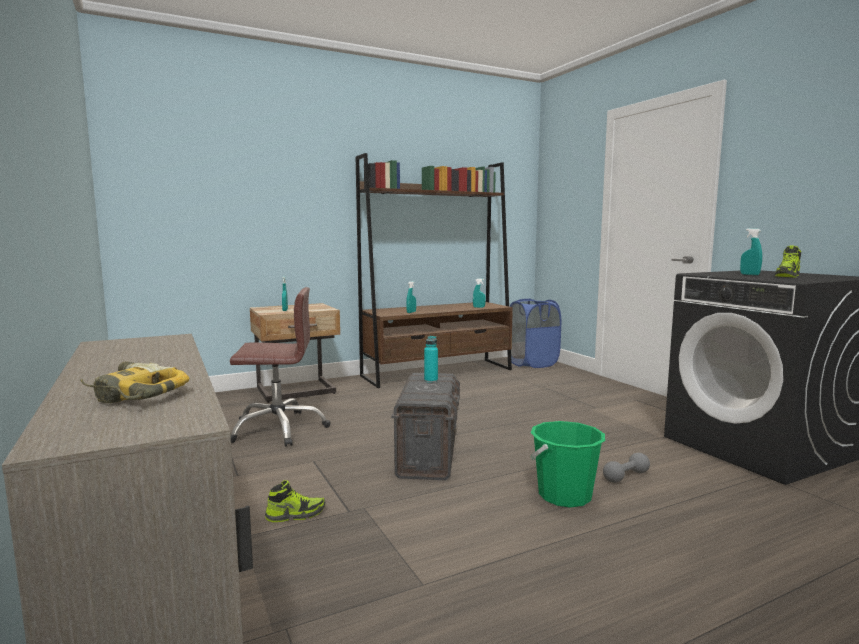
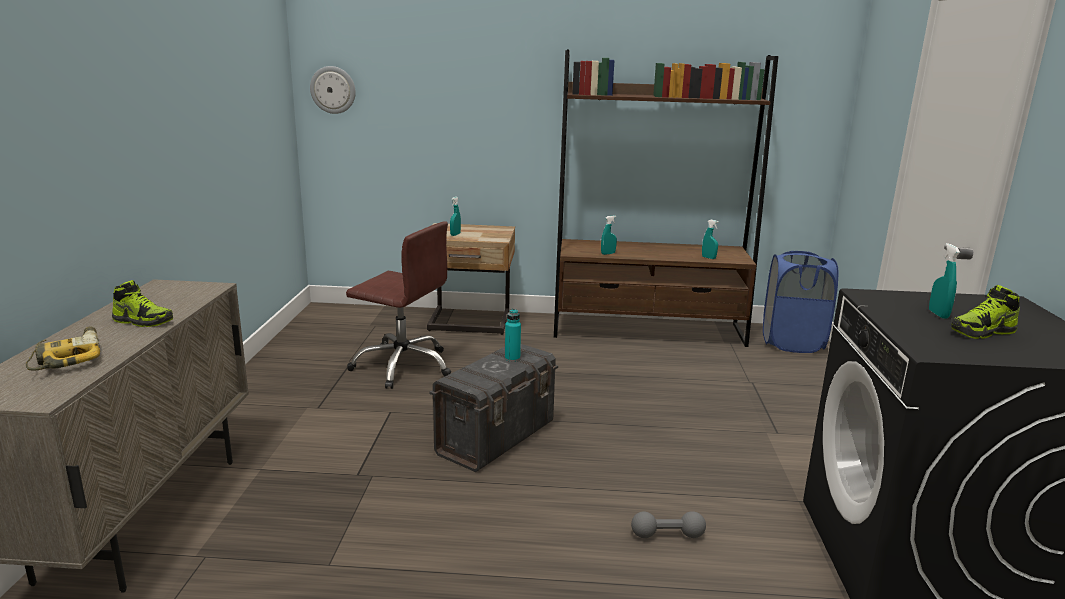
camera: 30 degrees right, 10 degrees up
shoe [265,480,326,522] -> shoe moved to [112,280,173,327]
green bucket [530,421,605,508] -> none
none -> wall clock [310,66,356,114]

